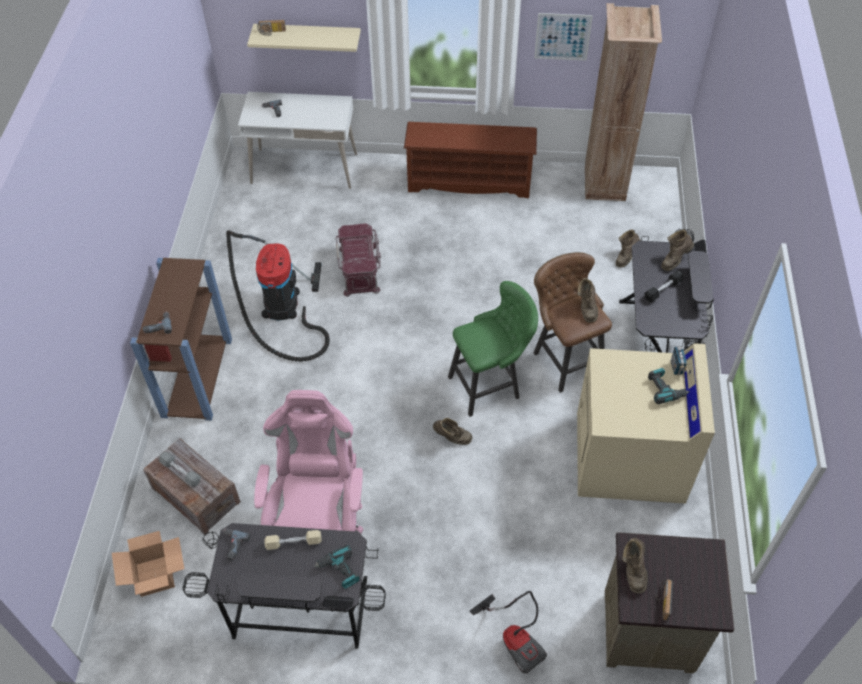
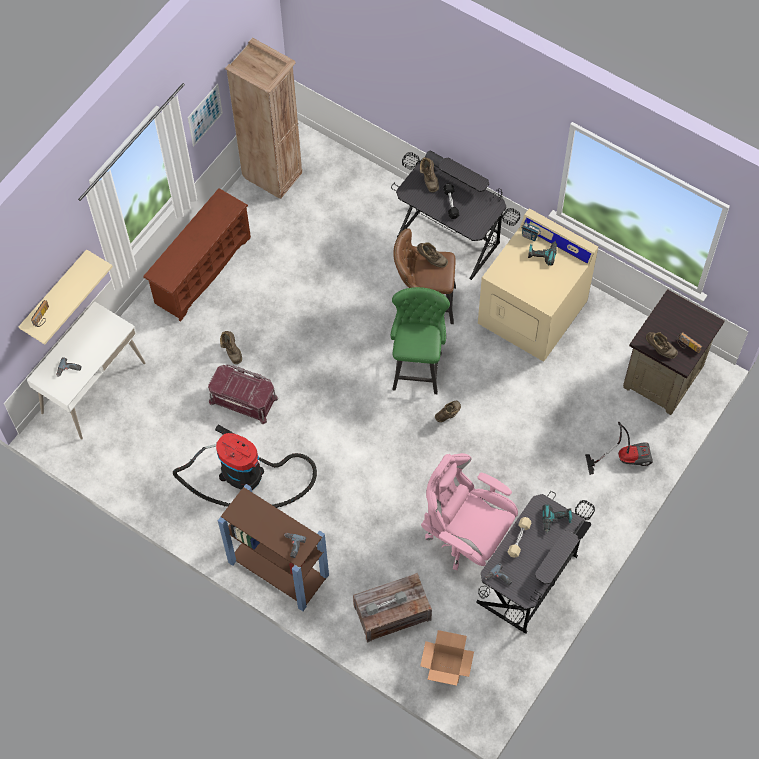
camera: 60 degrees left, 10 degrees up
brown boot [615,229,641,268] -> brown boot moved to [220,331,242,364]

